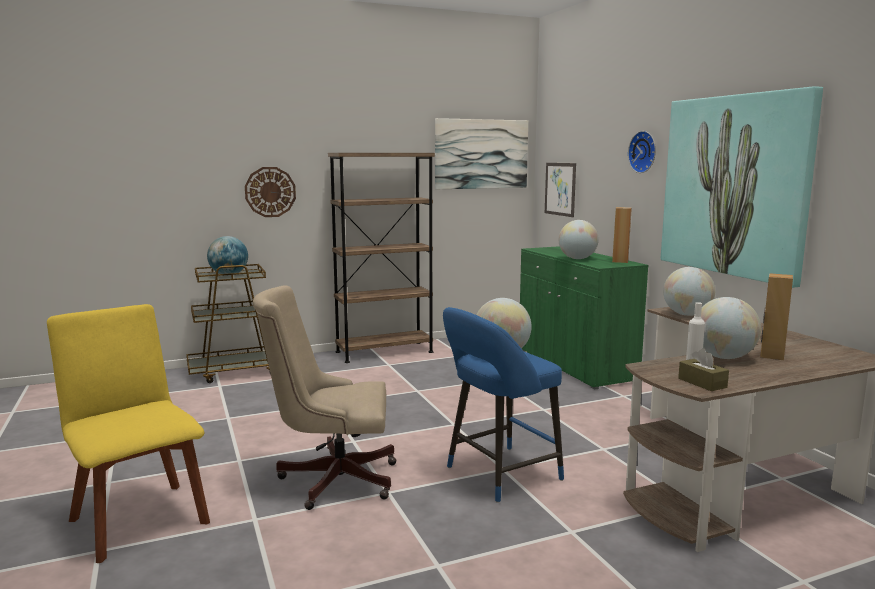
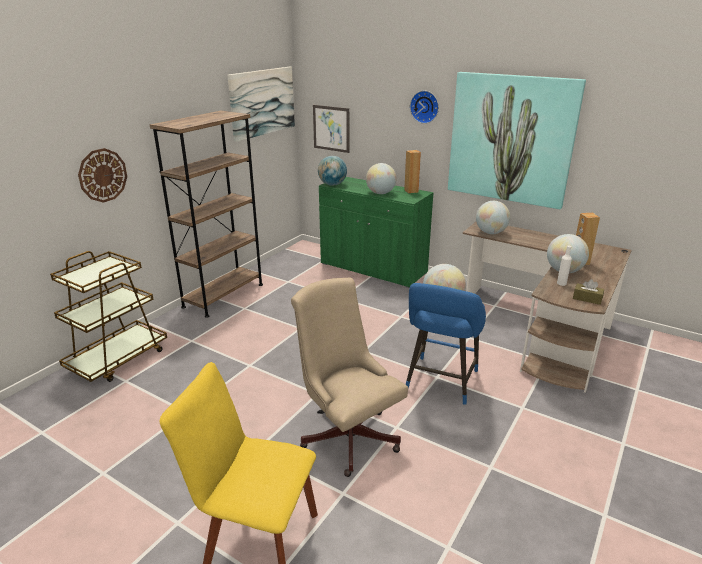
camera: 35 degrees left, 15 degrees up
globe [207,236,248,274] -> globe moved to [318,156,347,185]
beige office chair [253,285,397,510] -> beige office chair turned 90 degrees clockwise [291,277,408,477]

